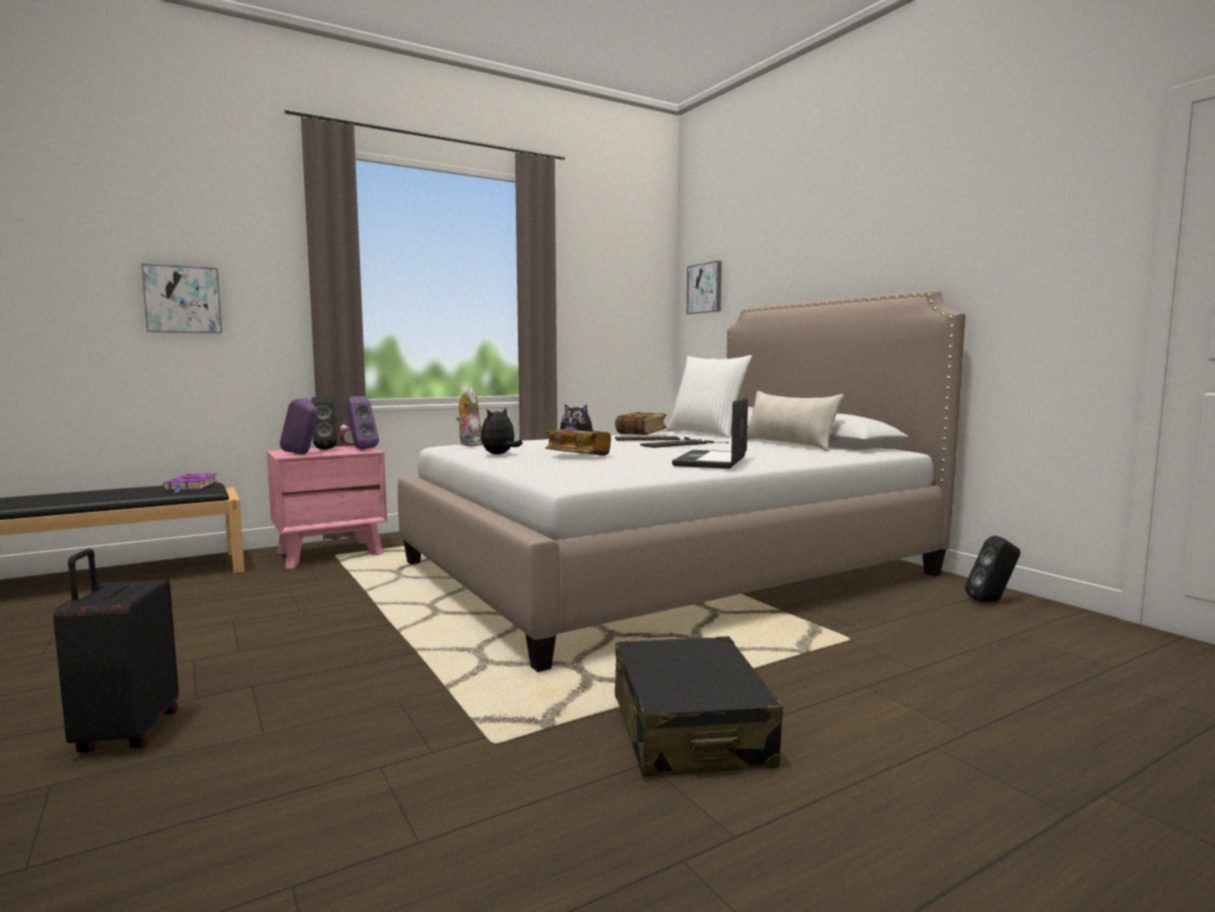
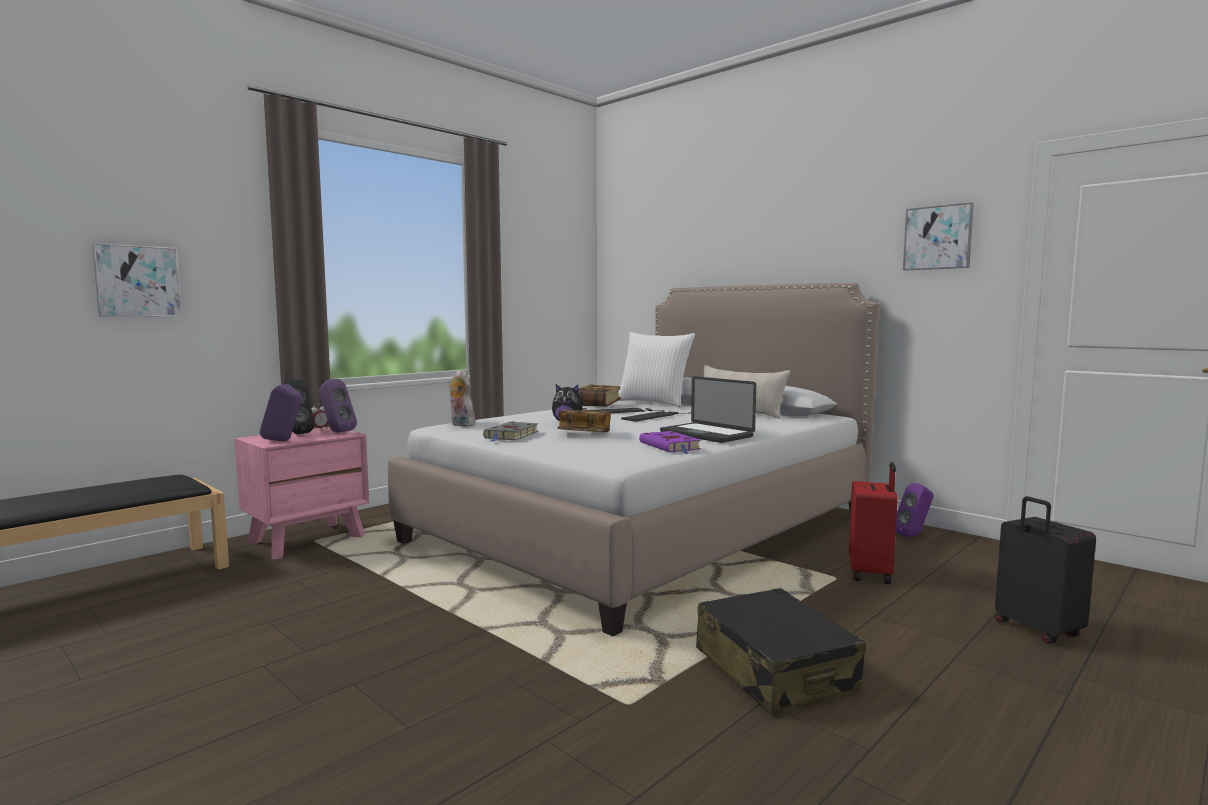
camera: 15 degrees left, 0 degrees up
black suitcase [53,549,179,753] -> black suitcase moved to [995,496,1096,644]
purple book [163,473,217,492] -> purple book moved to [639,431,701,454]
plush toy [481,407,523,455] -> grey book [483,422,538,442]
laptop [672,397,748,469] -> laptop turned 45 degrees counterclockwise [660,376,756,443]
picture [687,261,722,314] -> picture moved to [903,202,974,270]
black speaker [965,535,1020,602] -> purple speaker [896,483,933,537]
none -> red suitcase [849,462,898,584]

